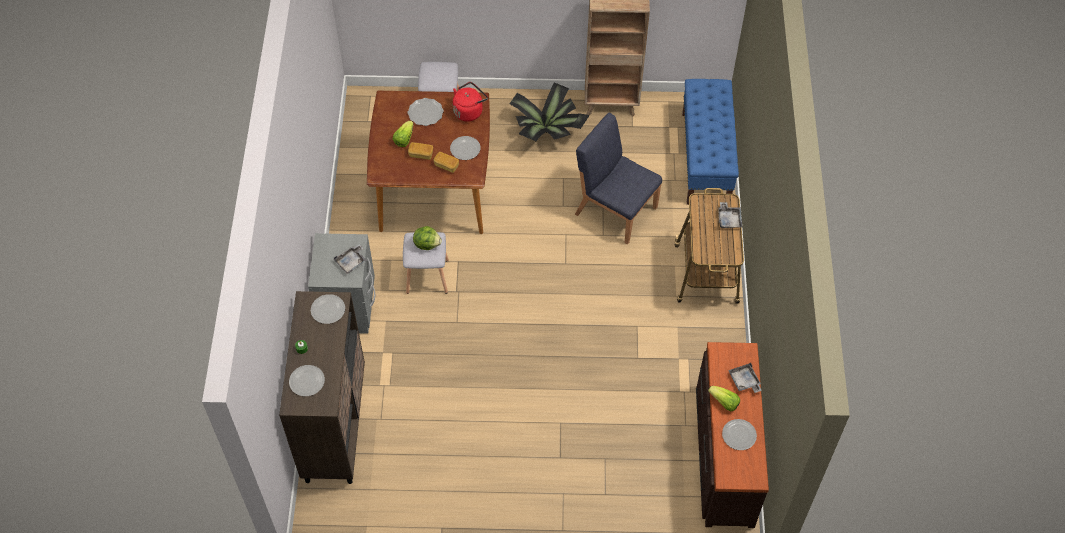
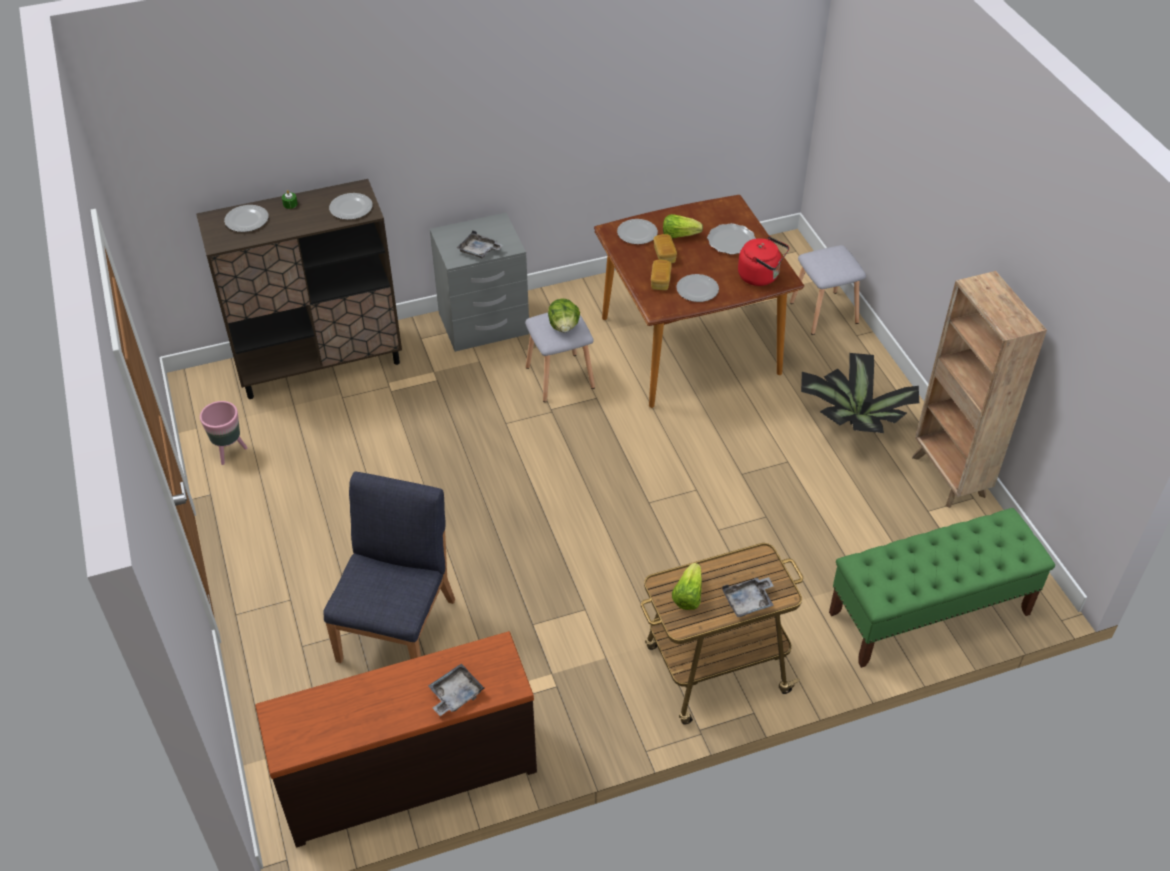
camera: 70 degrees right, 10 degrees down
blue chair [575,113,662,244] -> blue chair moved to [323,472,455,663]
blue bench [682,79,739,205] -> green bench [829,508,1055,668]
lettuce [708,386,740,411] -> lettuce moved to [672,563,702,610]
plate [722,419,757,450] -> plate moved to [617,219,658,244]
none -> pink planter [200,401,247,465]

